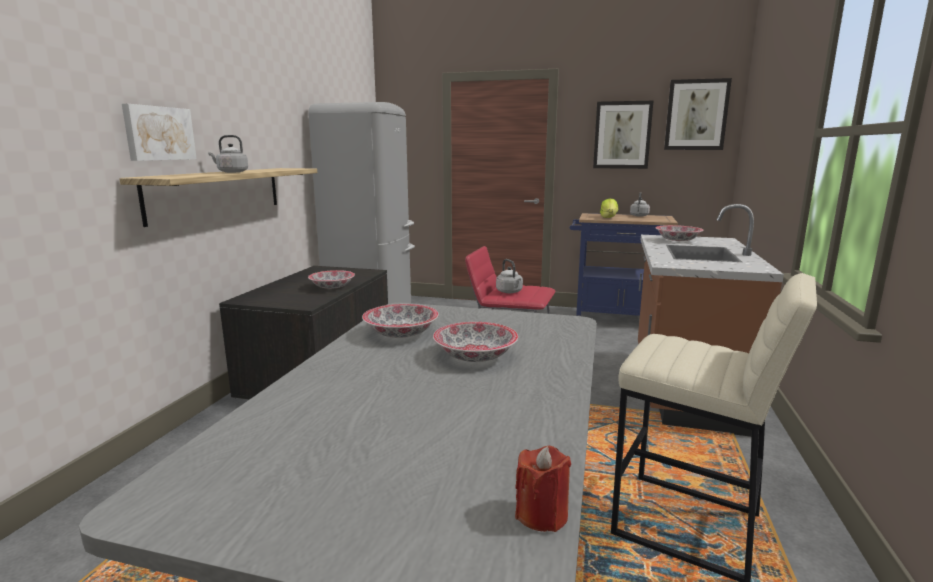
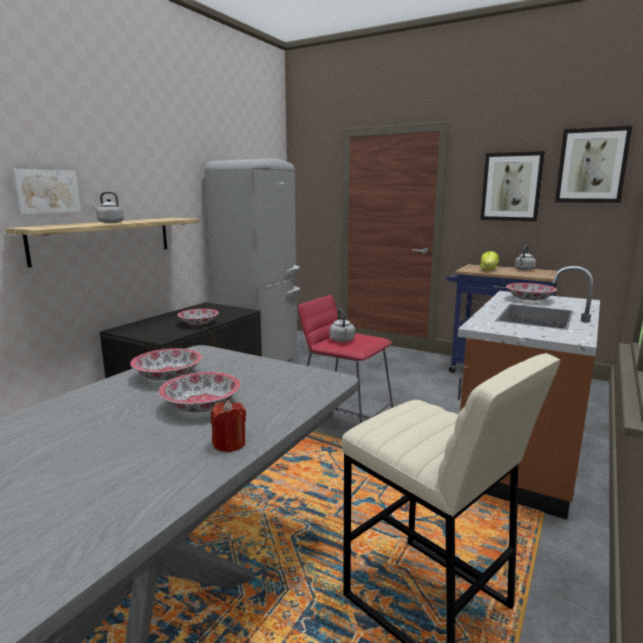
camera: 15 degrees right, 0 degrees up
red candle [515,446,571,532] -> red candle moved to [211,400,246,452]

